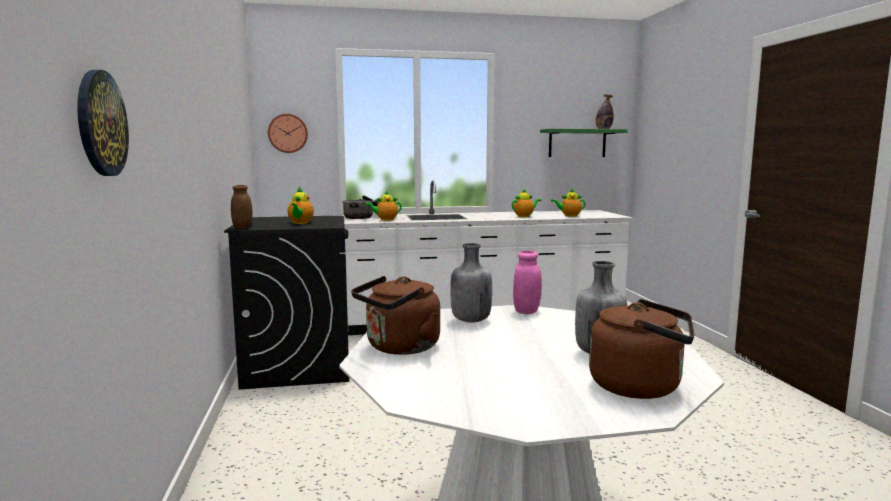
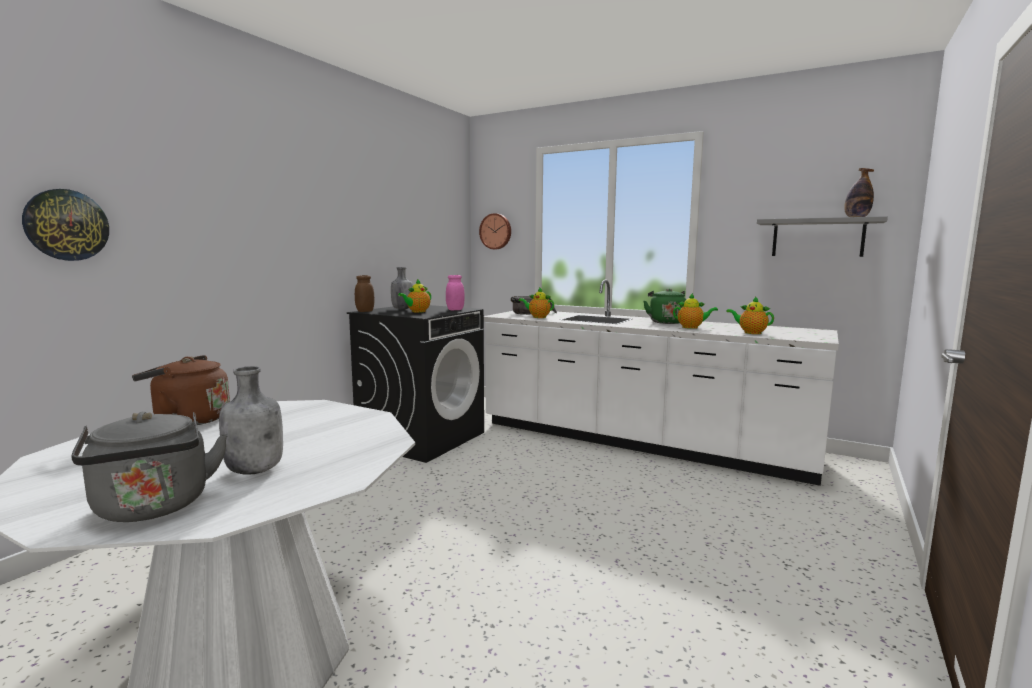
camera: 40 degrees right, 0 degrees up
grey bottle [450,243,492,323] -> grey bottle moved to [391,267,413,309]
pink jar [513,250,542,314] -> pink jar moved to [446,275,465,310]
green shelf [540,129,628,157] -> grey shelf [757,216,888,257]
brown kettle [589,299,694,399] -> grey kettle [71,412,228,522]
none -> green kettle [644,288,686,324]

